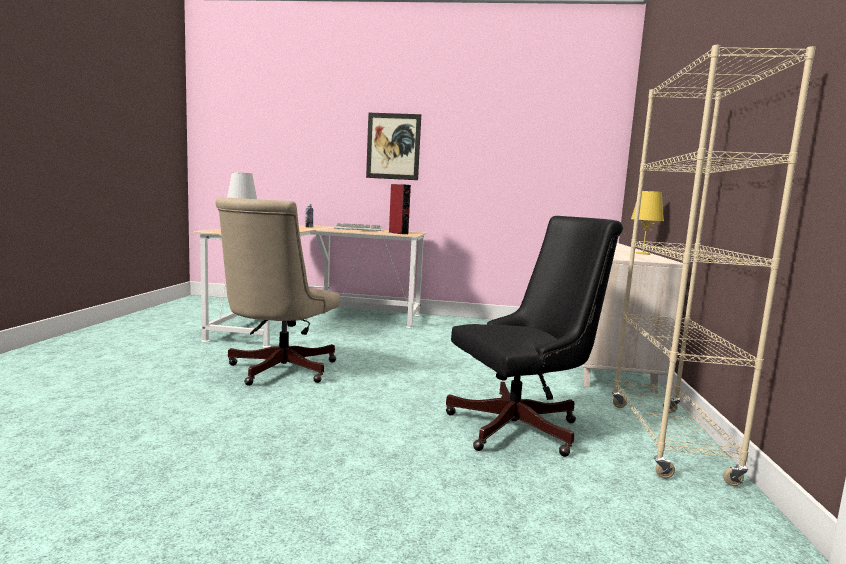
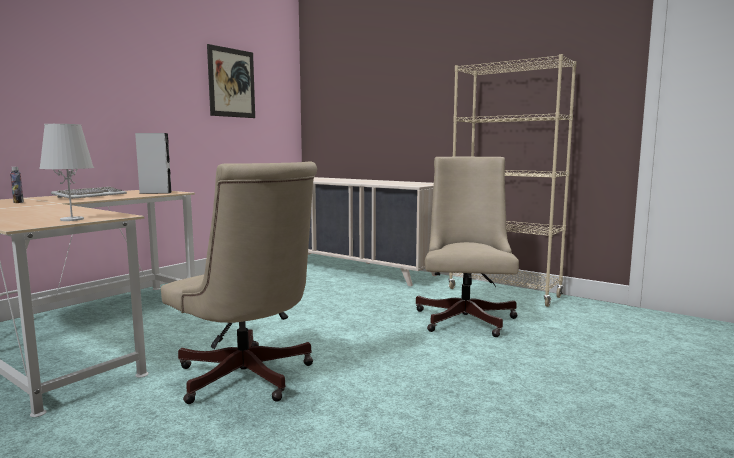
camera: 60 degrees left, 0 degrees up
picture [366,113,421,180] -> picture moved to [207,44,255,118]
red speaker [389,184,411,234] -> grey speaker [135,133,172,194]
black office chair [446,216,623,457] -> beige office chair [416,157,519,337]
yellow table lamp [631,191,664,255] -> none

